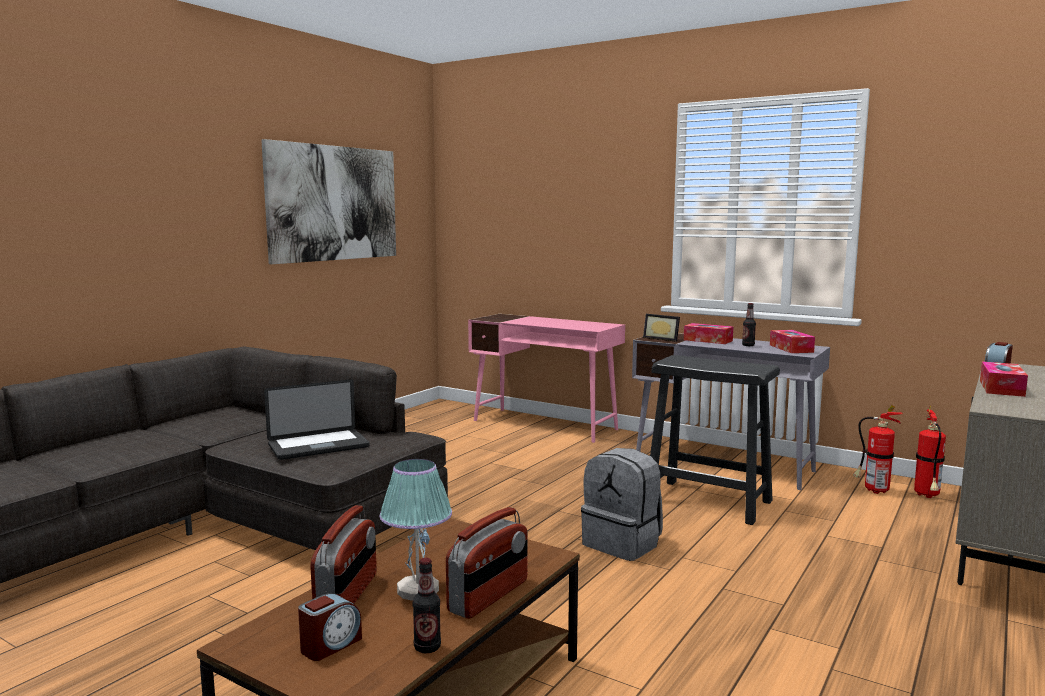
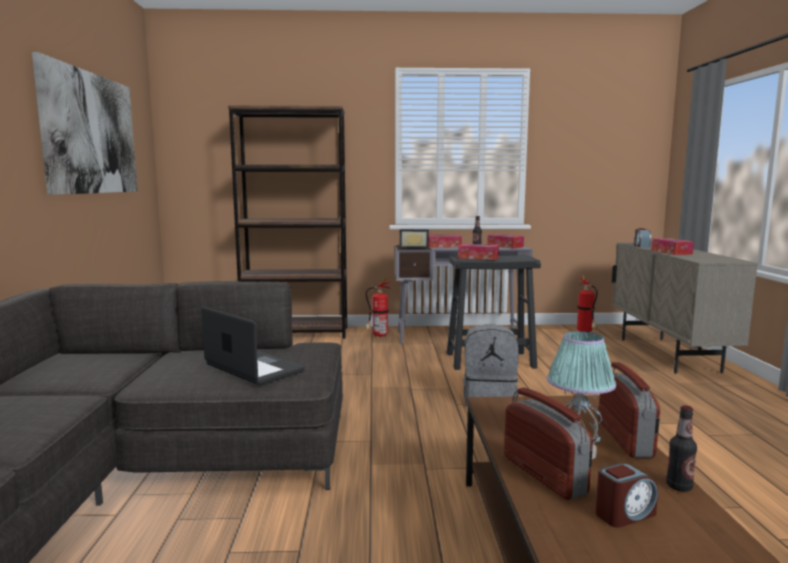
camera: 35 degrees left, 0 degrees up
laptop [264,380,370,460] -> laptop turned 75 degrees counterclockwise [201,307,305,385]
alarm clock [298,593,362,661] -> alarm clock turned 60 degrees clockwise [595,463,658,528]
pink desk [468,314,625,443] -> brown bookcase [228,106,347,339]
fire extinguisher [853,405,903,494] -> fire extinguisher moved to [365,278,391,337]
none -> tissue box [458,244,499,260]

